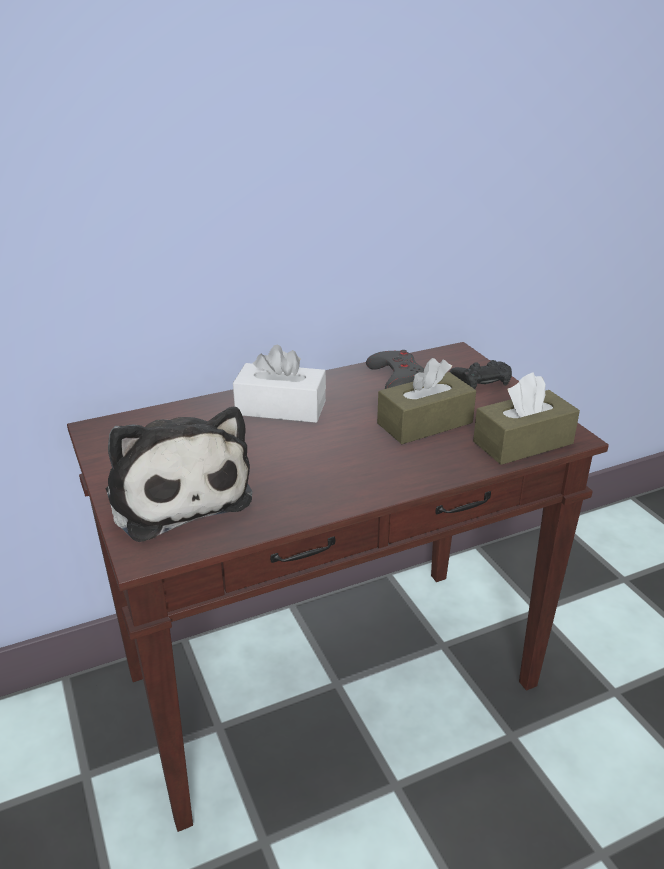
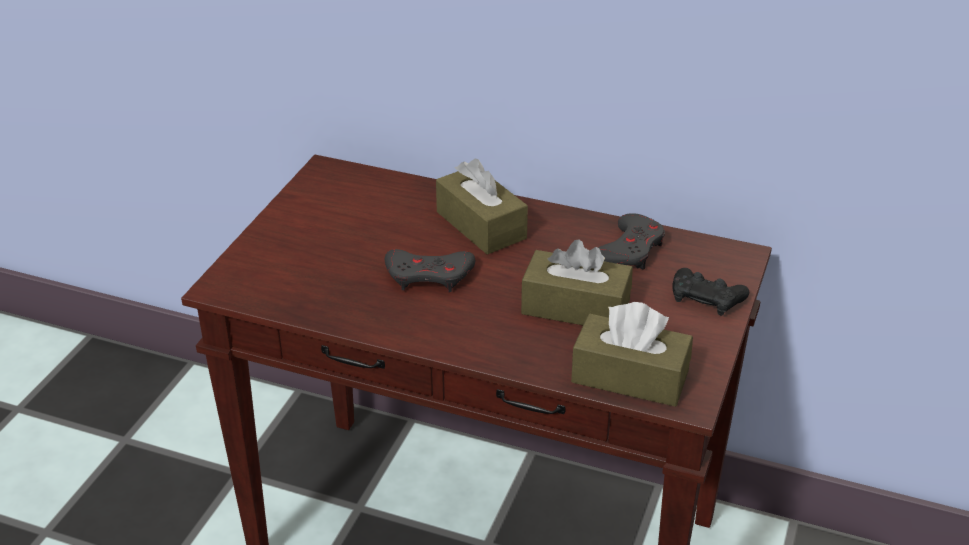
camera: 45 degrees right, 5 degrees up
plush toy [106,407,252,542] -> none
white tissue box [233,345,326,423] -> brown tissue box [436,159,528,255]
none -> grey game controller [385,249,475,292]

